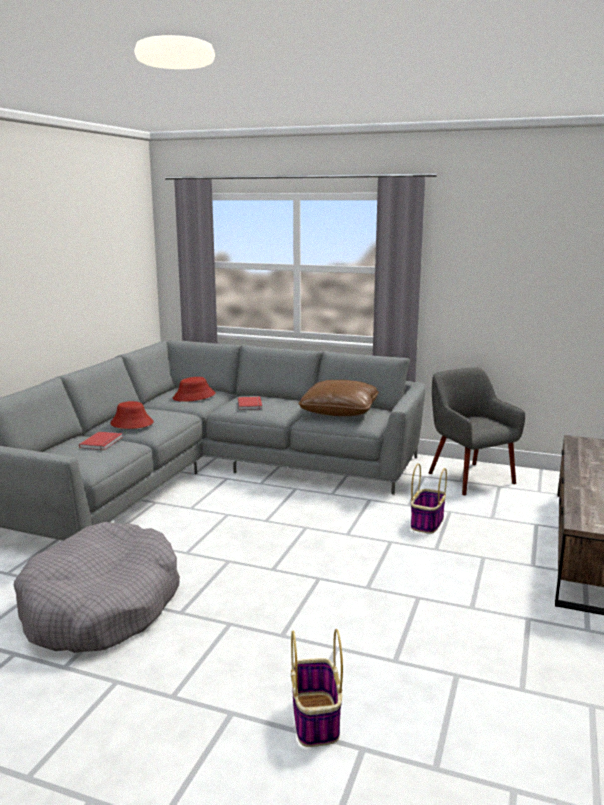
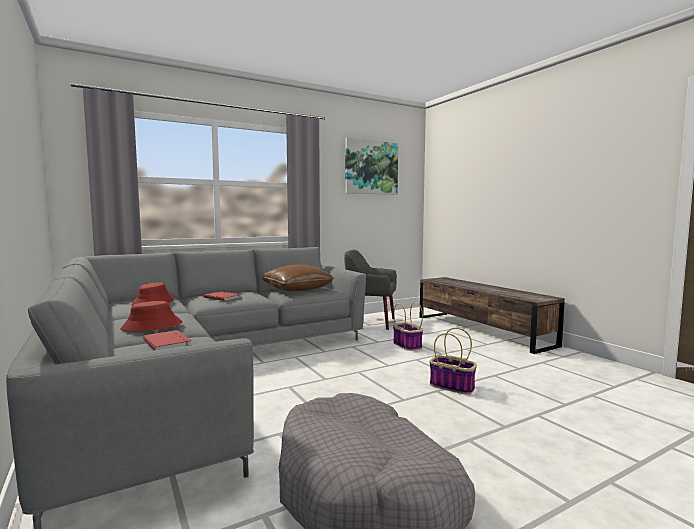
camera: 50 degrees left, 10 degrees down
basket [291,629,343,747] -> basket moved to [429,328,477,395]
none -> picture [345,138,398,195]

